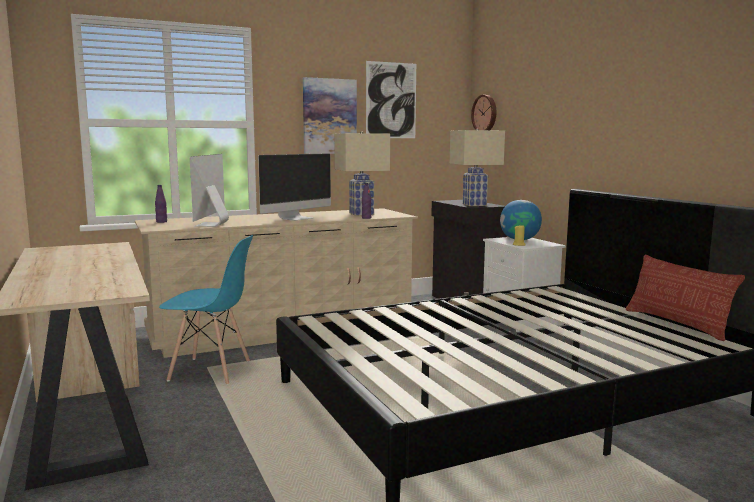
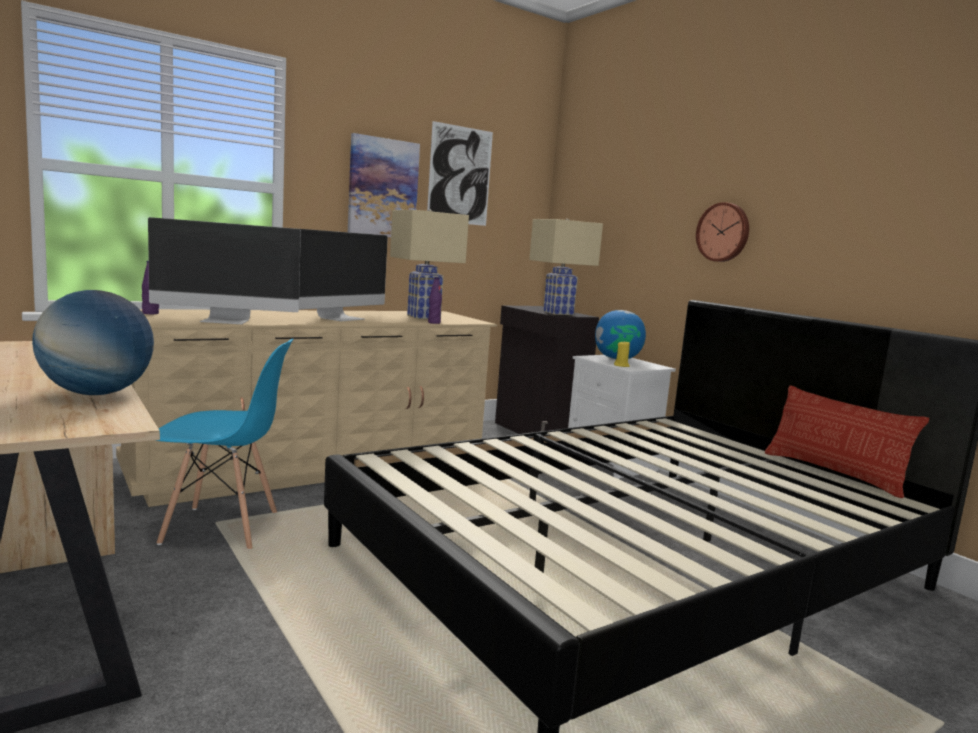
camera: 10 degrees left, 0 degrees up
monitor [190,154,229,227] -> monitor turned 90 degrees counterclockwise [148,217,301,324]
wall clock [471,95,496,130] -> wall clock moved to [696,202,749,262]
none -> globe [32,290,154,395]

